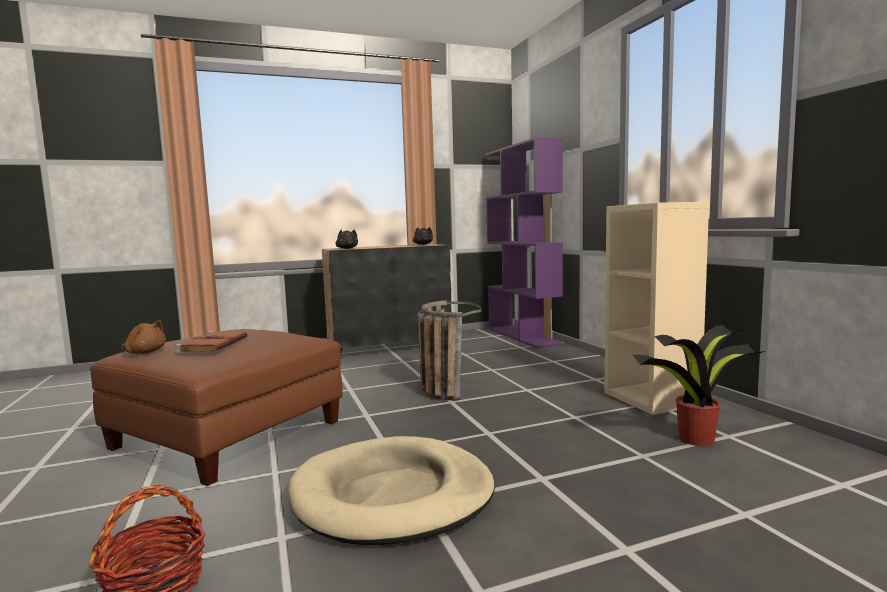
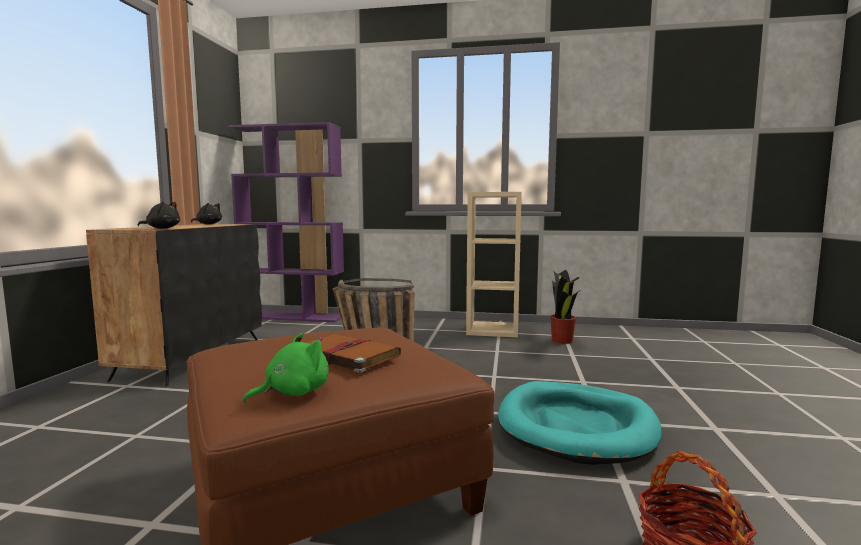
camera: 60 degrees left, 0 degrees up
brown plush toy [121,320,166,354] -> green plush toy [243,333,329,403]
beige dog bed [288,436,495,545] -> turquoise dog bed [498,381,661,465]

